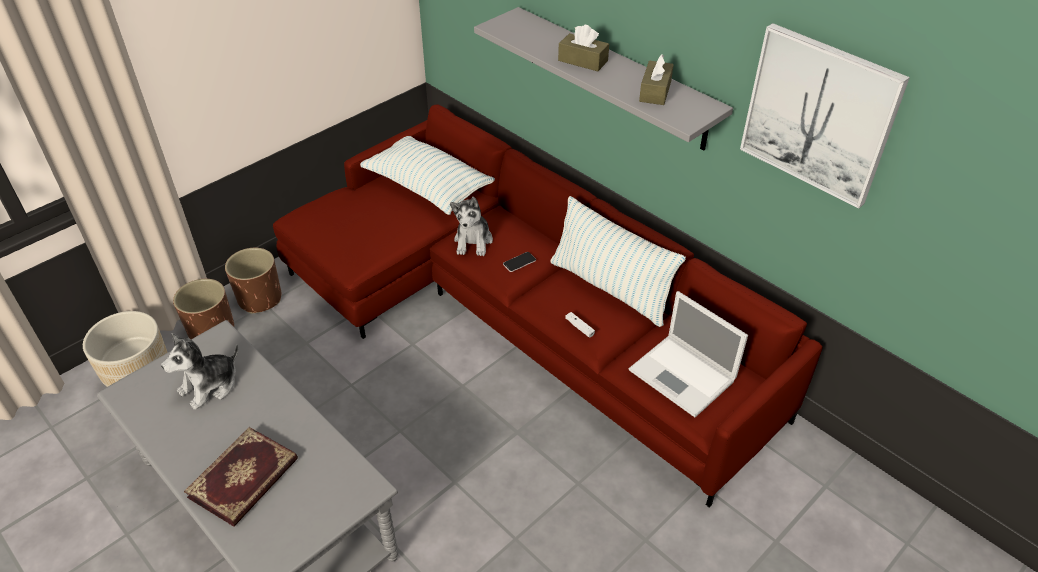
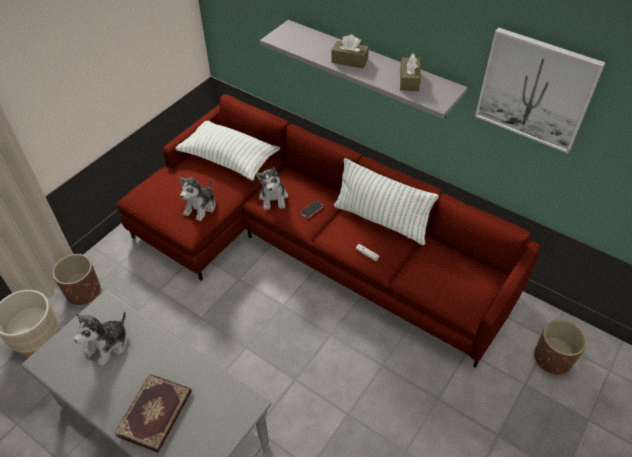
camera: 10 degrees left, 5 degrees up
brown planter [225,248,281,313] -> brown planter moved to [534,319,587,375]
laptop [629,291,748,417] -> none
none -> plush toy [178,177,216,221]

